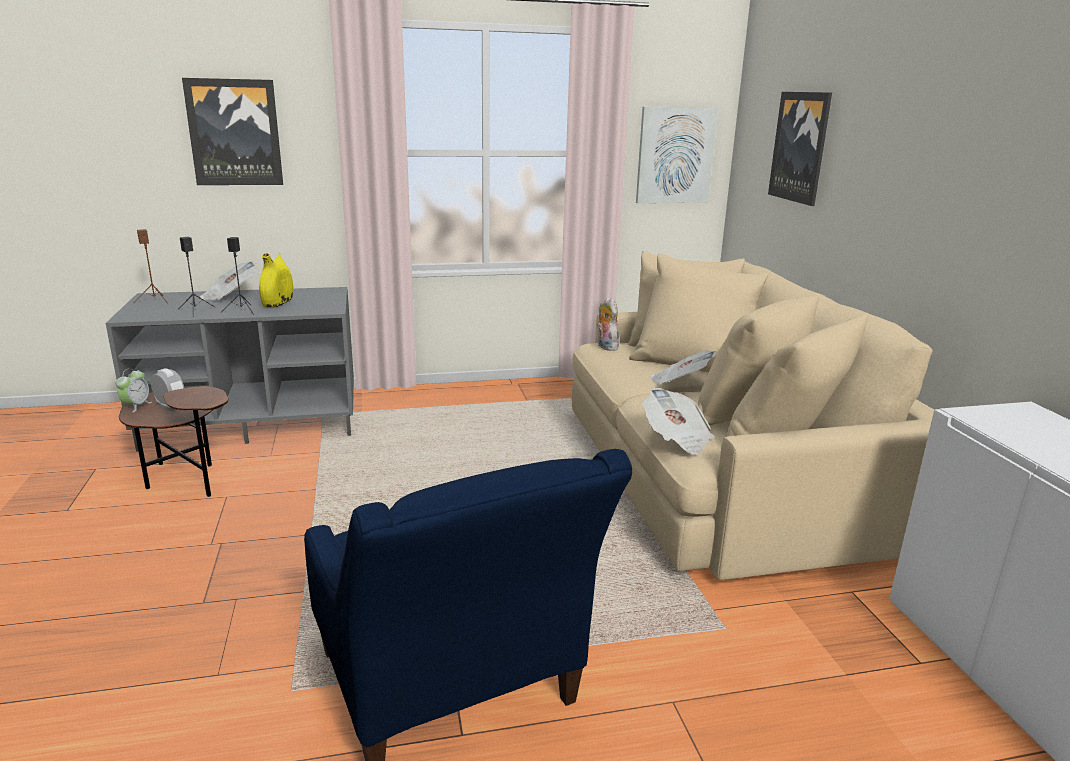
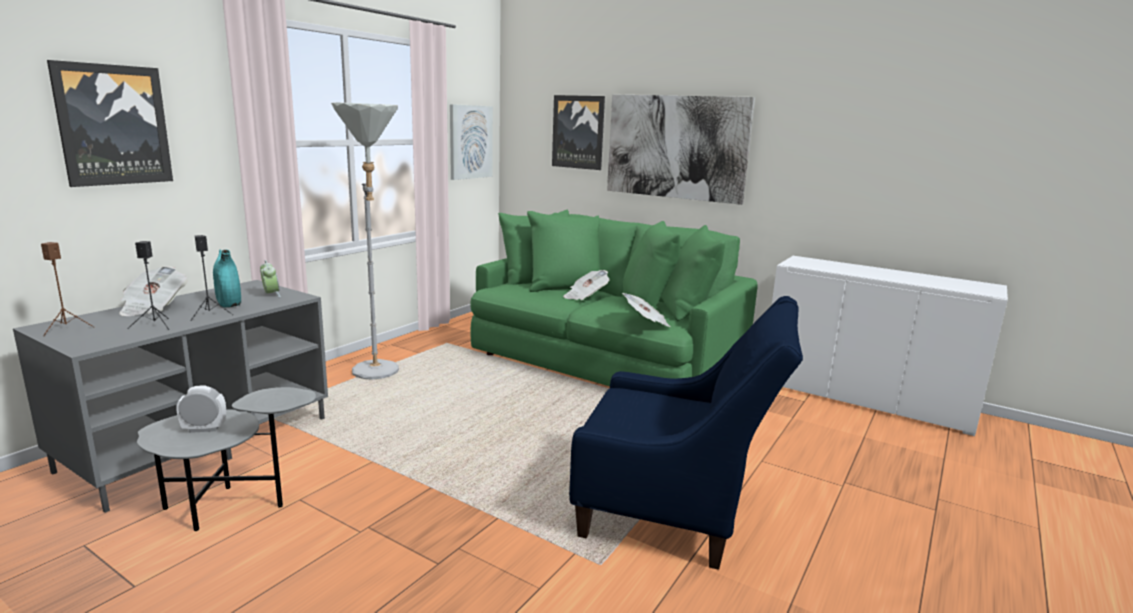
camera: 45 degrees left, 5 degrees down
alarm clock [116,368,152,412] -> alarm clock moved to [260,260,281,297]
brown side table [119,386,228,497] -> grey side table [137,387,316,531]
yellow vase [259,253,293,307] -> turquoise vase [213,250,241,307]
beige sofa [572,251,934,580] -> green sofa [470,210,758,386]
plush toy [597,297,619,351] -> none
none -> grey floor lamp [331,102,399,379]
none -> picture [607,94,755,205]

